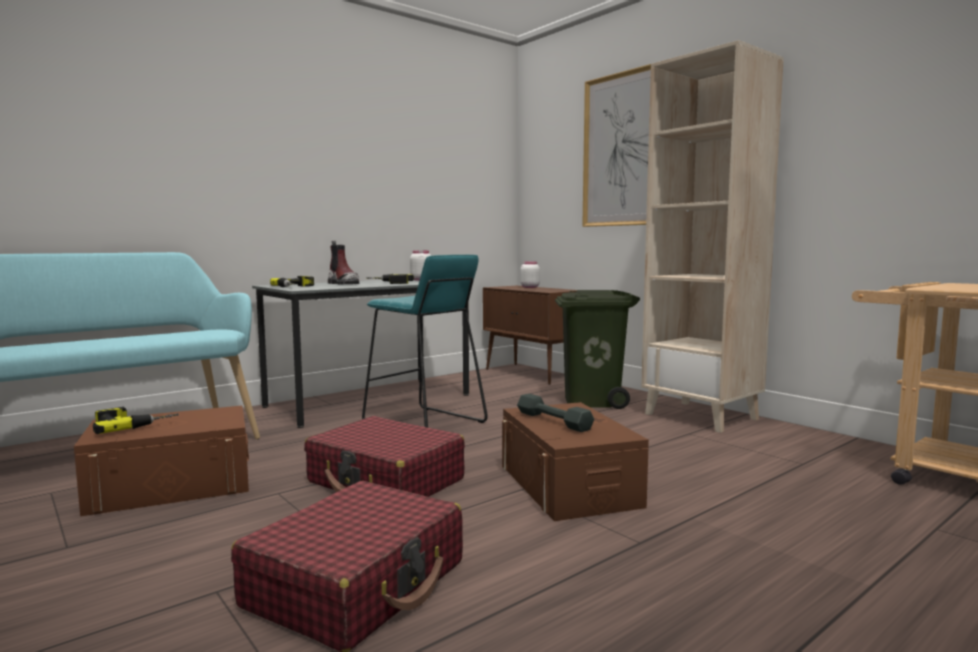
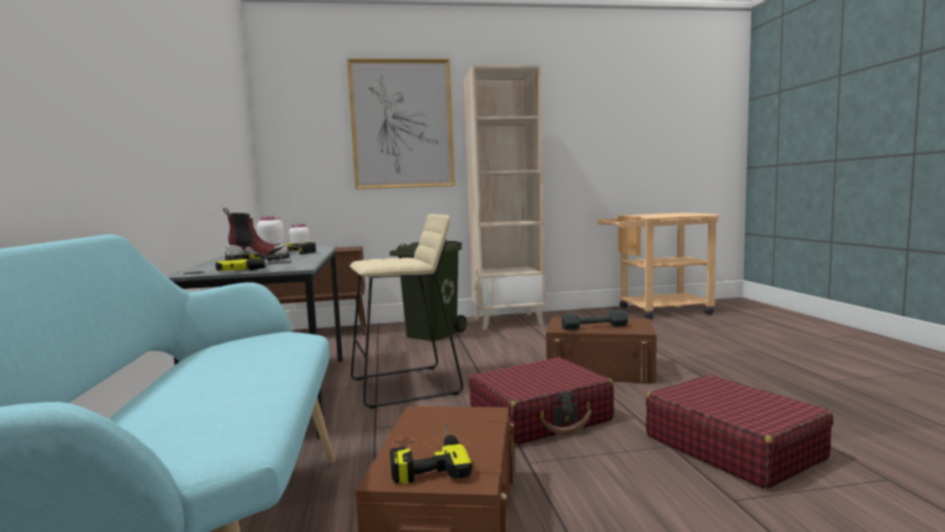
camera: 60 degrees left, 0 degrees up
turquoise stool [362,255,488,428] -> beige stool [350,214,463,409]

